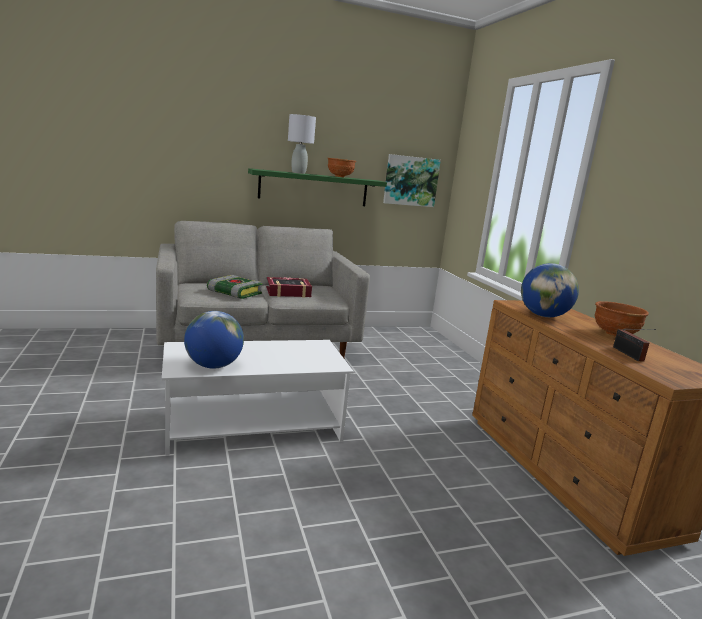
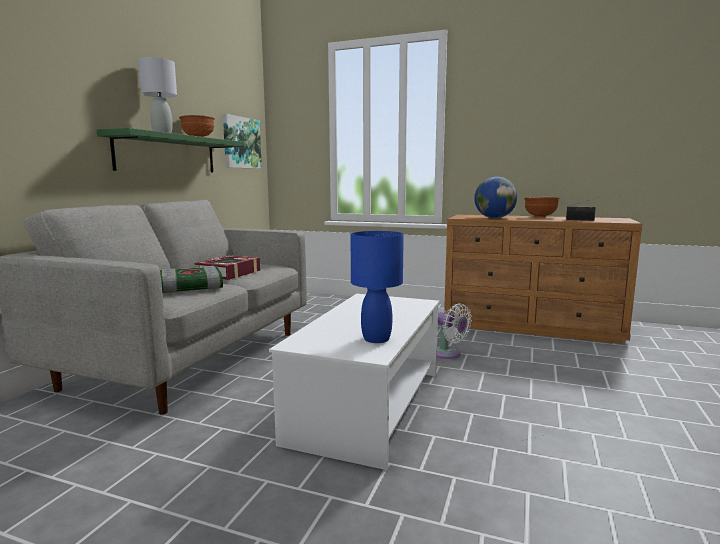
camera: 50 degrees left, 5 degrees down
globe [184,311,244,369] -> blue table lamp [350,231,404,343]
none -> white fan [437,303,472,359]

